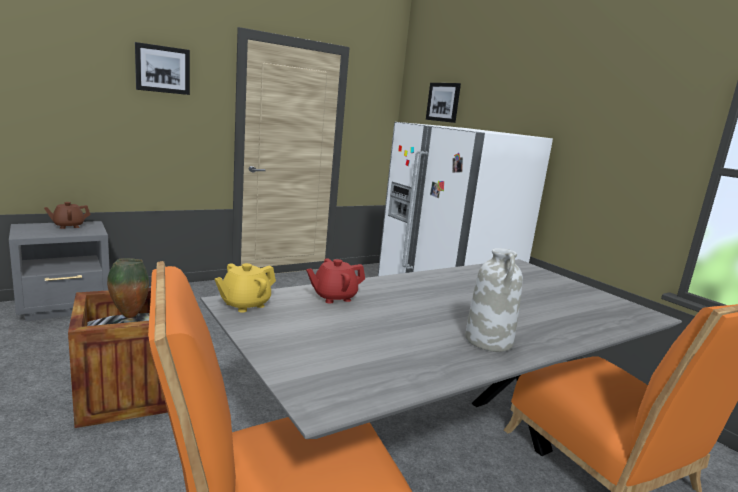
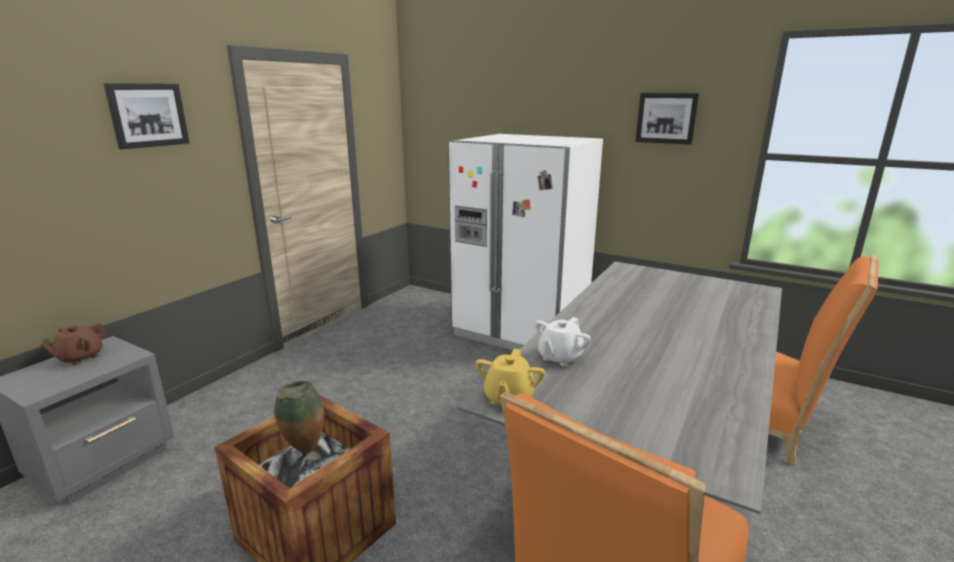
camera: 25 degrees left, 5 degrees up
red teapot [306,259,365,304] -> white teapot [535,317,591,367]
picture [426,83,461,123] -> picture moved to [635,93,699,145]
white vase [465,248,523,352] -> none

